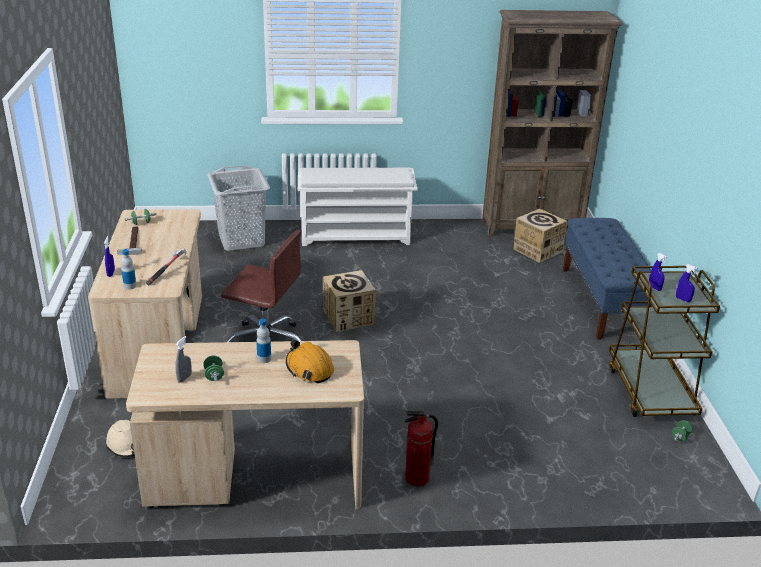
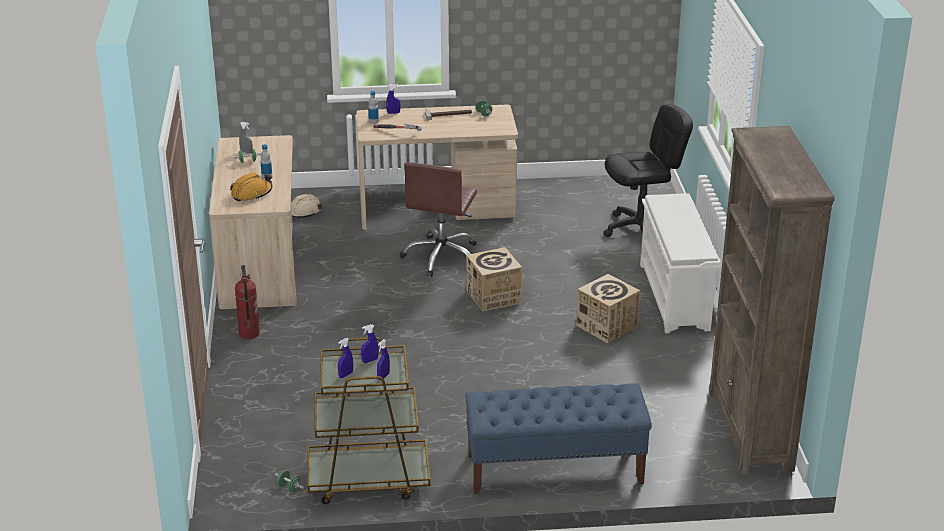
camera: 90 degrees right, 0 degrees up
grey laundry basket [207,165,270,251] -> black office chair [603,104,693,237]
cardboard box [514,209,567,263] -> cardboard box moved to [576,274,640,343]
none -> blue spray bottle [377,339,390,380]

